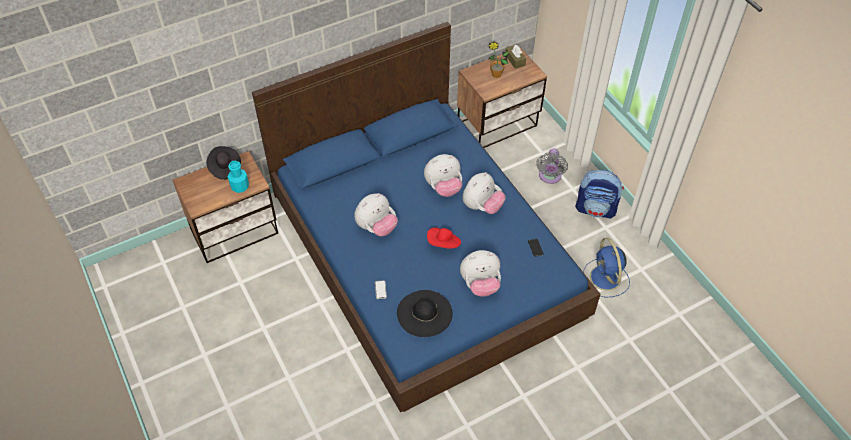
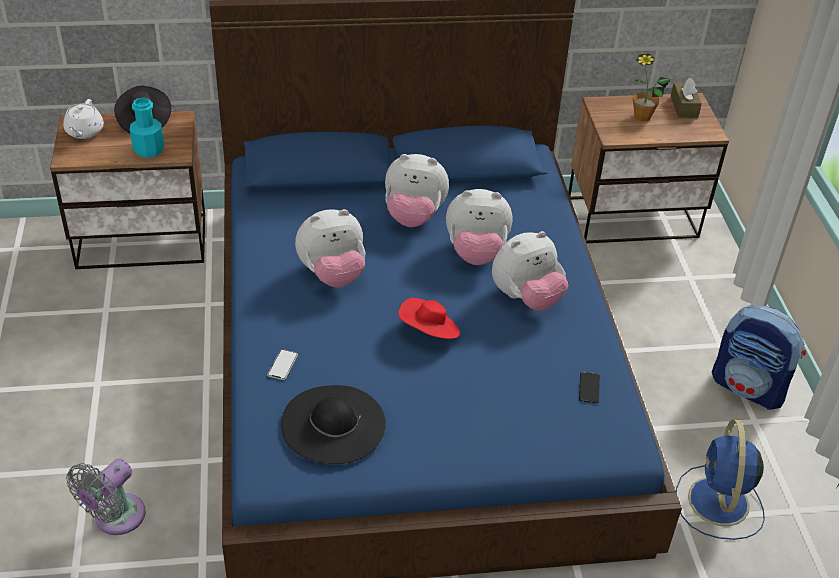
camera: 20 degrees right, 10 degrees down
plush toy [460,250,501,297] -> plush toy moved to [385,154,449,227]
grey fan [537,149,568,184] -> grey fan moved to [66,459,146,535]
none -> white teapot [63,99,104,139]

